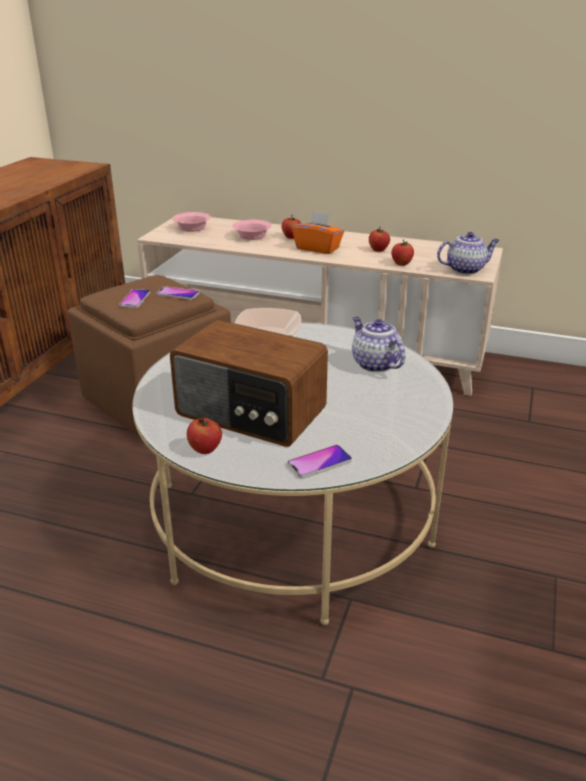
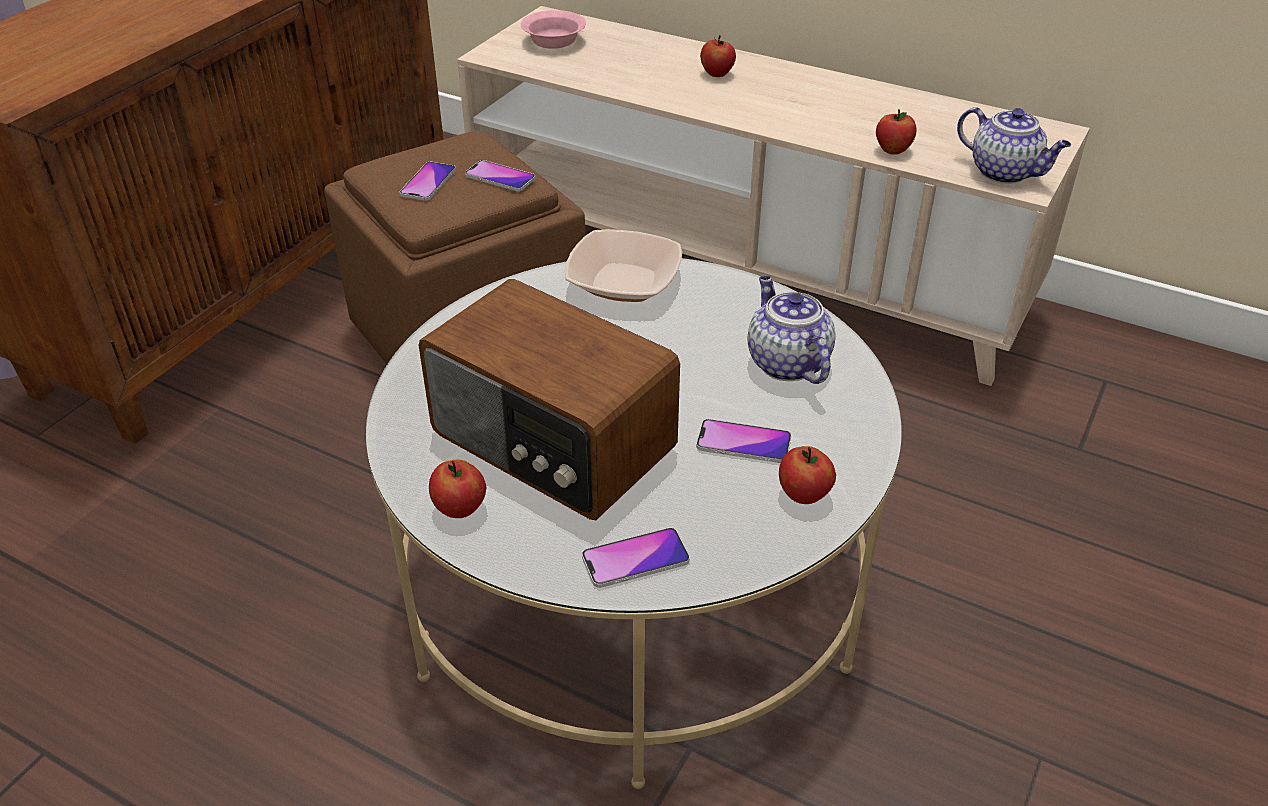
camera: 10 degrees right, 10 degrees up
pink bowl [232,220,272,240] -> none
orange tissue box [292,211,344,254] -> none
apple [369,227,390,252] -> apple moved to [779,446,836,504]
teapot [437,232,500,274] -> teapot turned 45 degrees clockwise [957,107,1071,184]
none -> phone [696,419,791,463]

